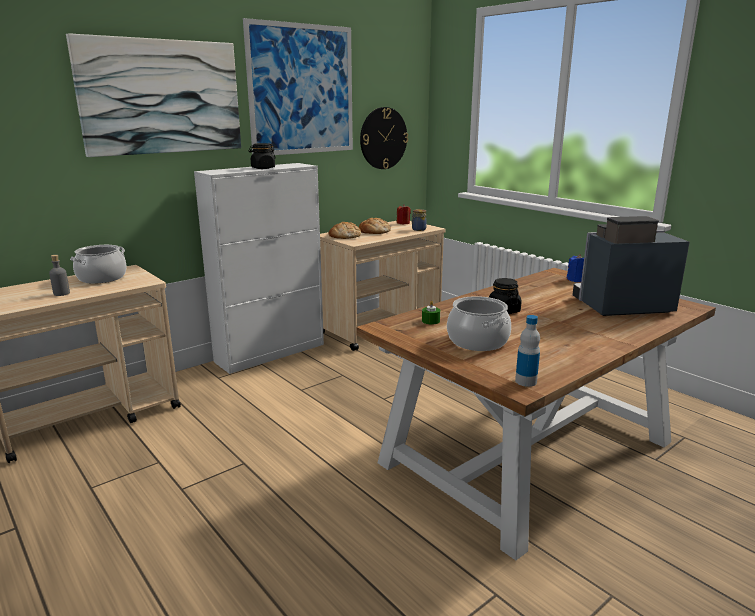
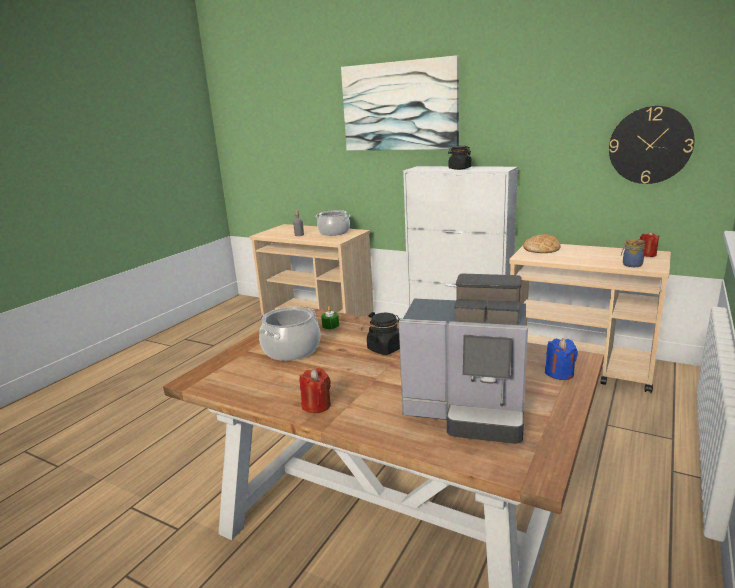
camera: 70 degrees right, 0 degrees up
picture [243,18,353,155] -> none
bread [359,218,391,234] -> none
bottle [515,315,540,387] -> none
coffee machine [572,216,690,316] -> coffee machine turned 135 degrees clockwise [399,274,528,444]
none -> red candle [300,368,331,413]

